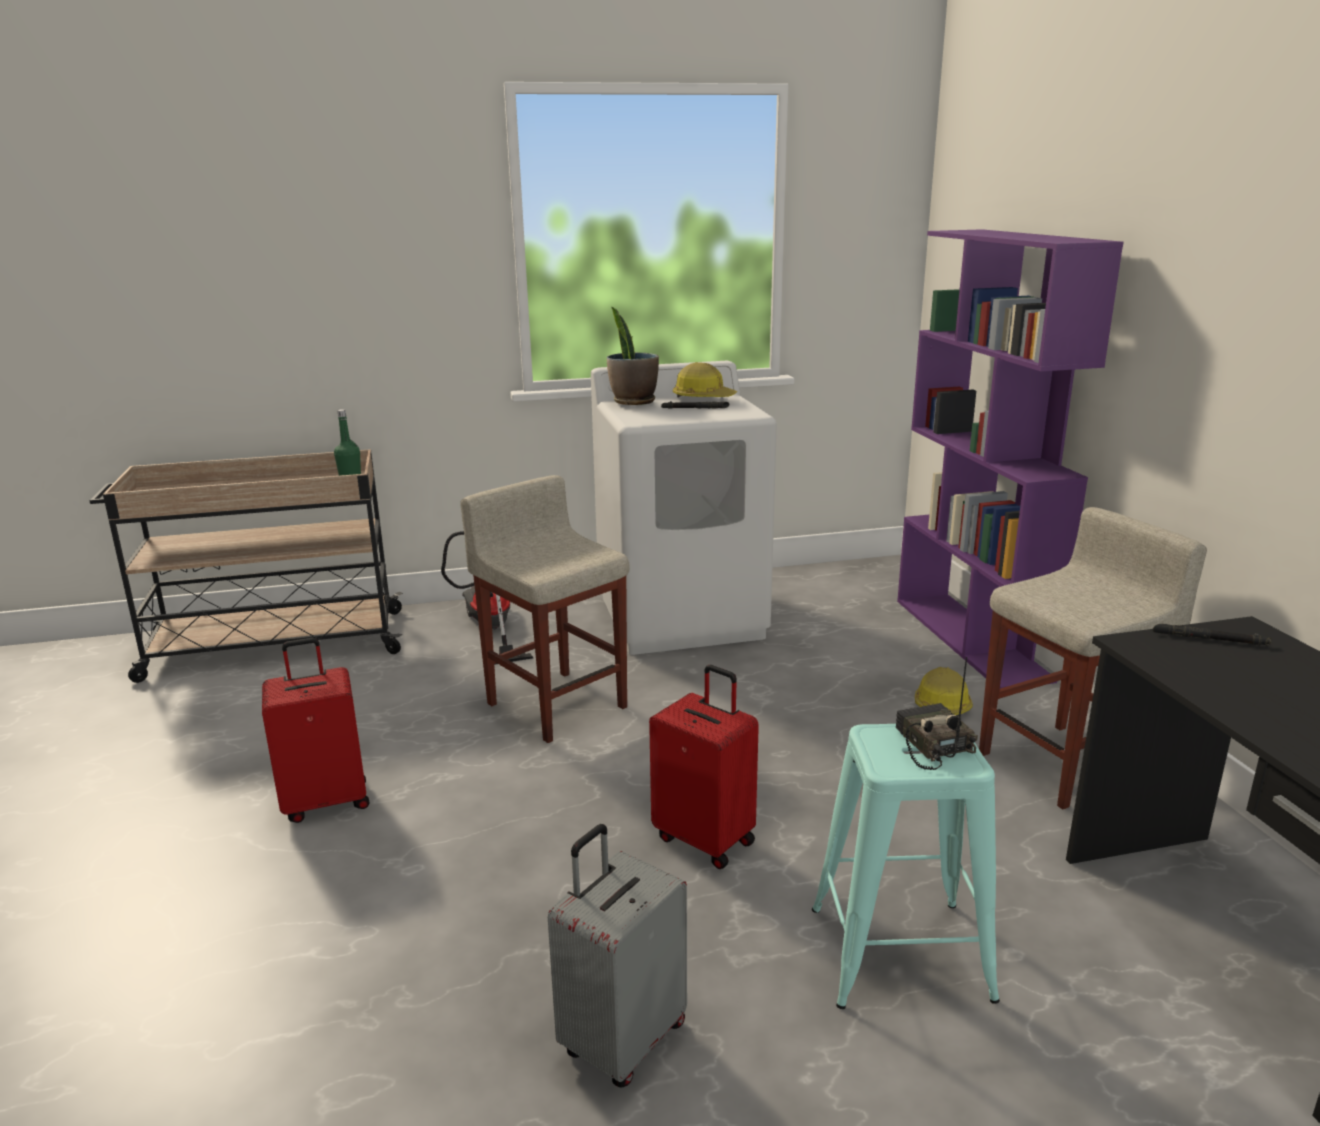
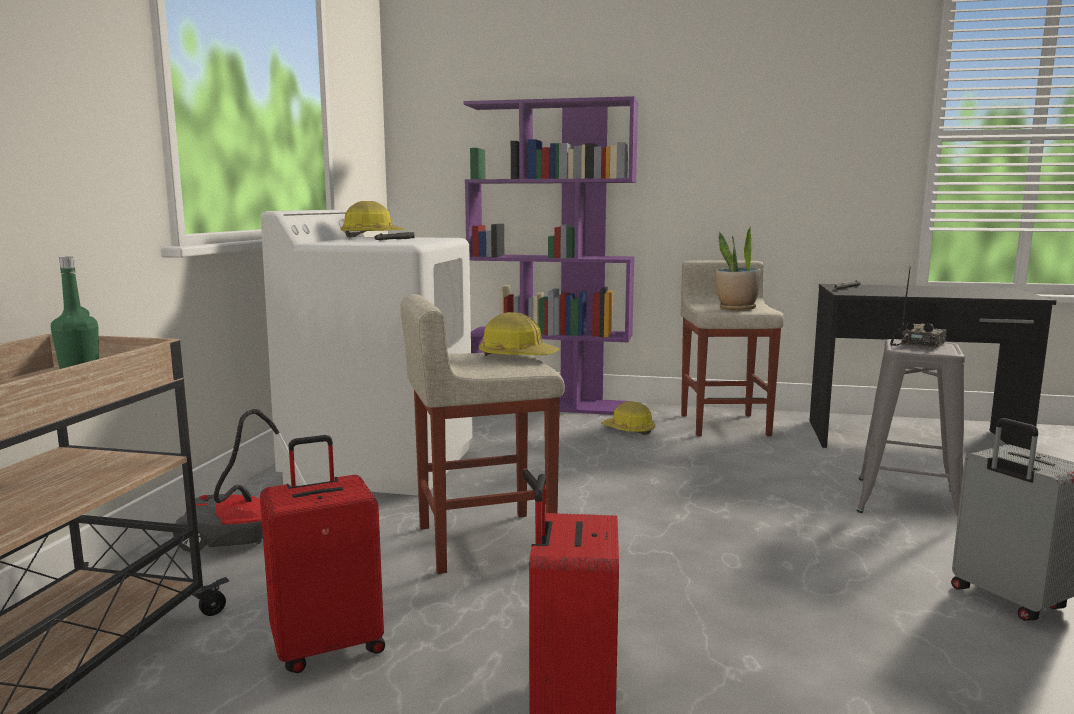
camera: 65 degrees left, 10 degrees down
potted plant [606,307,659,405] -> potted plant moved to [716,227,761,310]
red suitcase [649,665,759,869] -> red suitcase moved to [260,435,385,673]
turquoise stool [812,724,1000,1009] -> grey stool [857,339,965,521]
radio [895,657,978,770] -> radio turned 120 degrees clockwise [890,269,947,348]
none -> hard hat [479,312,560,356]

